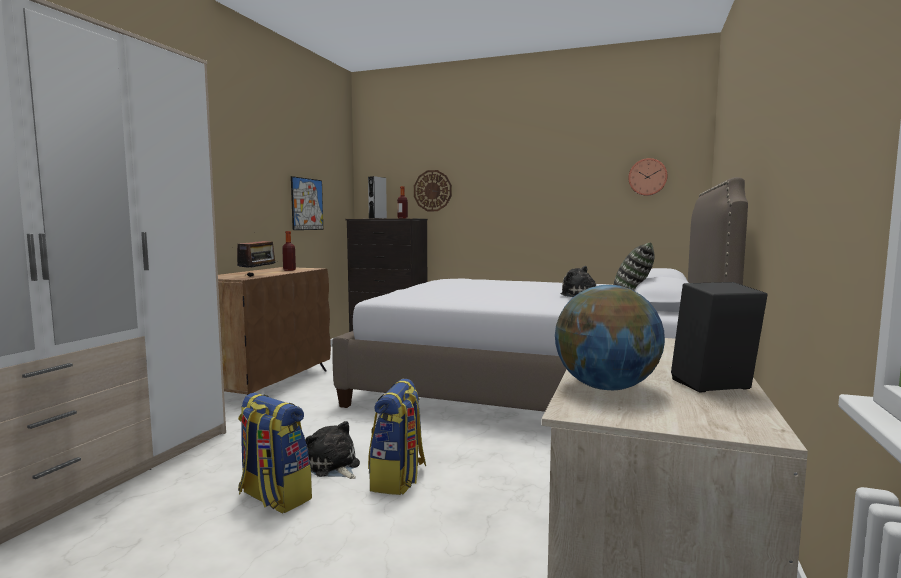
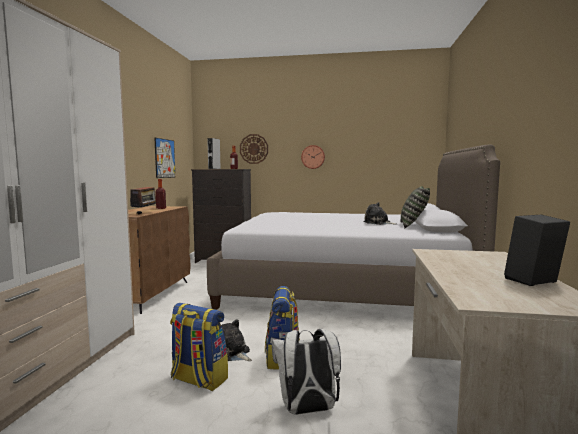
camera: 10 degrees left, 0 degrees up
globe [555,285,665,390] -> none
wall clock [628,158,667,196] -> wall clock moved to [301,145,325,169]
none -> white backpack [272,329,341,415]

